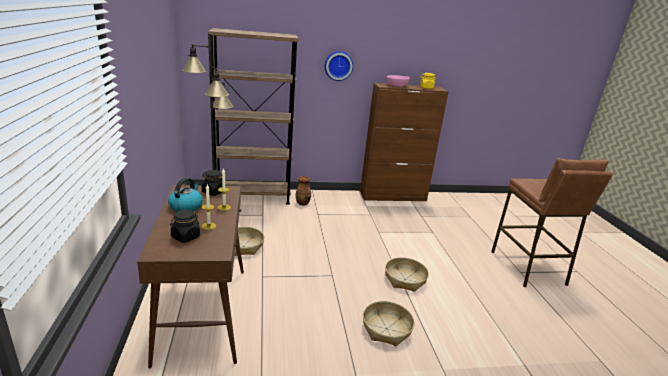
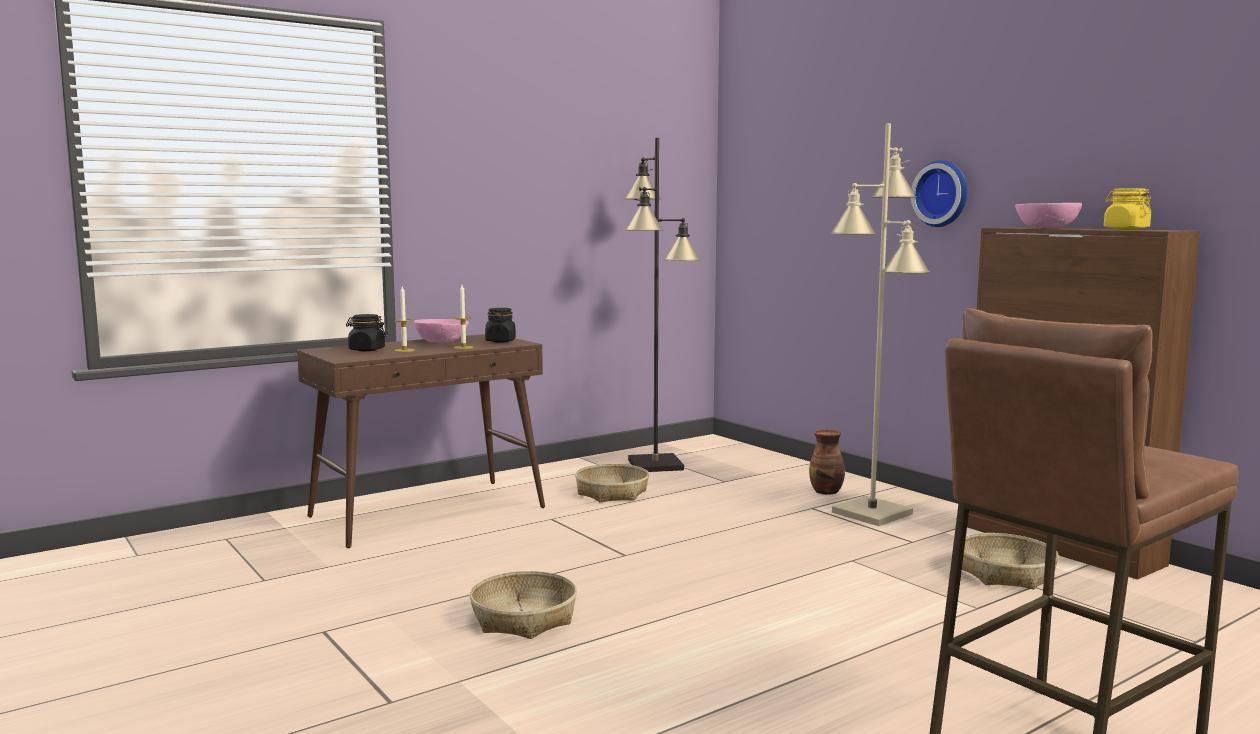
camera: 65 degrees right, 15 degrees down
kettle [168,177,203,212] -> pink bowl [414,319,469,343]
brown bookcase [208,28,299,205] -> none
basket [385,257,429,292] -> basket moved to [962,533,1059,589]
none -> beige floor lamp [830,123,930,526]

